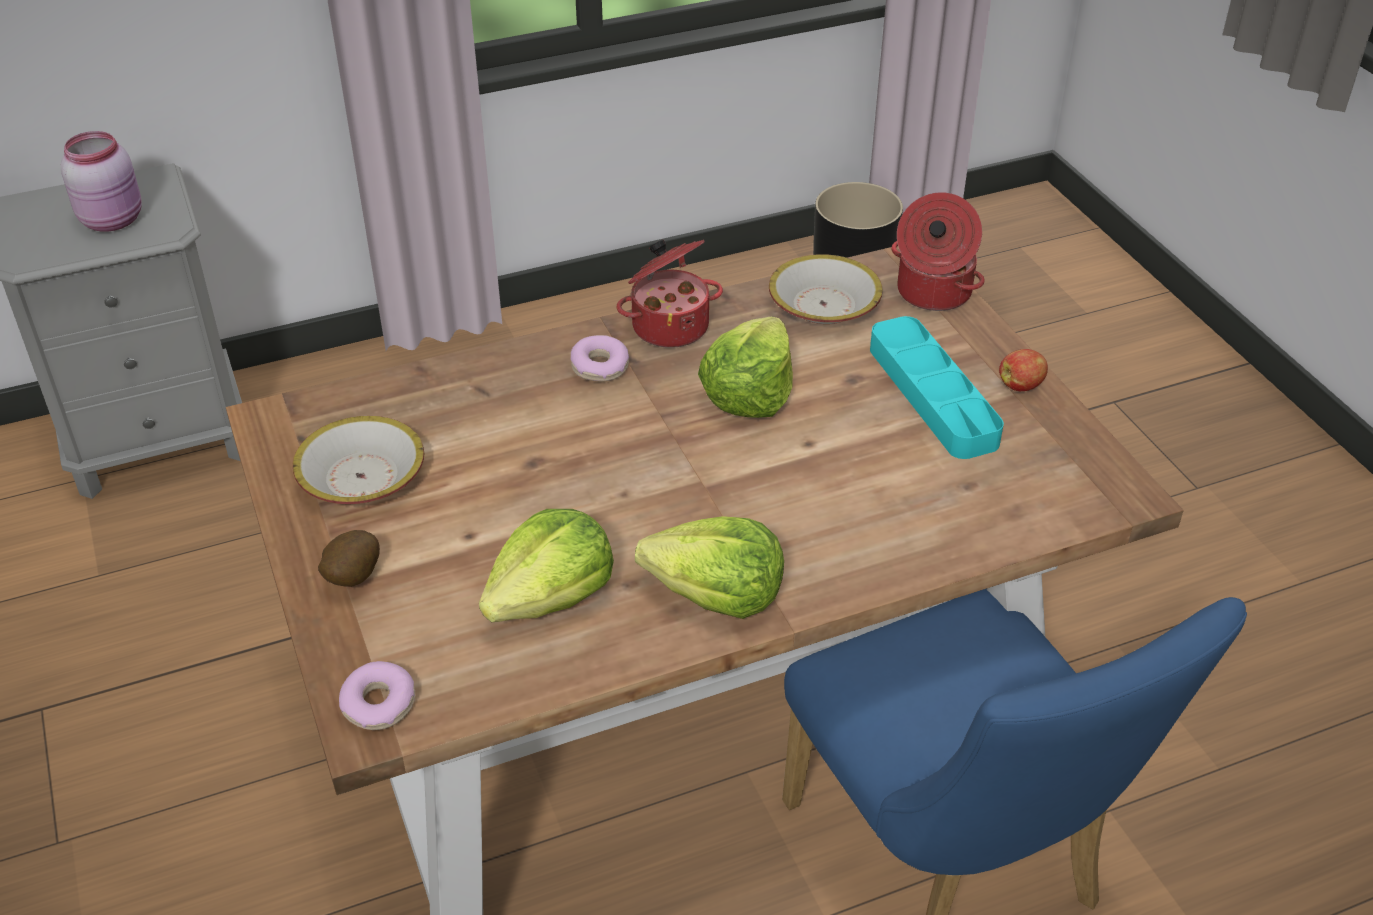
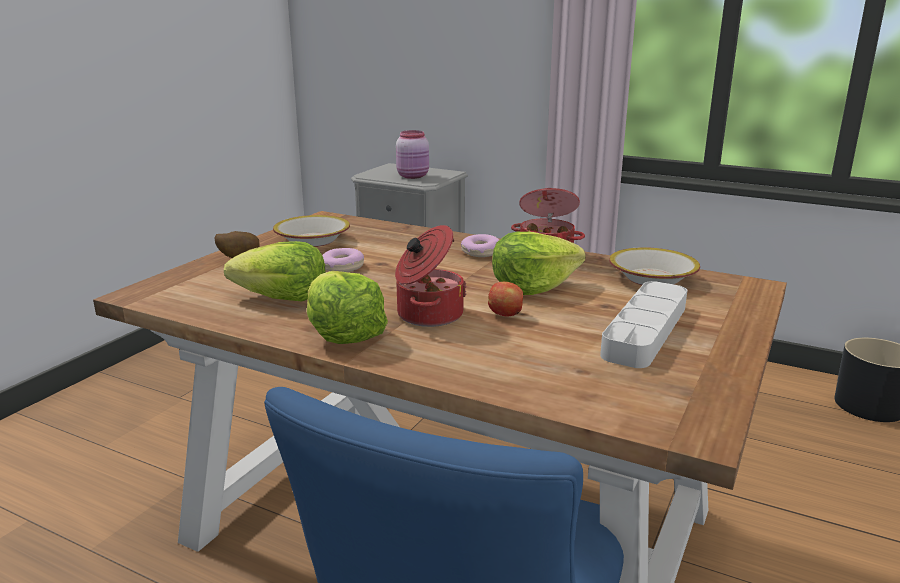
camera: 50 degrees right, 20 degrees down
donut [339,661,415,730] -> donut moved to [322,248,364,272]
turquoise tray [870,316,1004,459] -> grey tray [600,281,687,368]
cooking pot [891,192,985,311] -> cooking pot moved to [395,225,467,327]
apple [999,349,1048,391] -> apple moved to [488,282,523,316]

